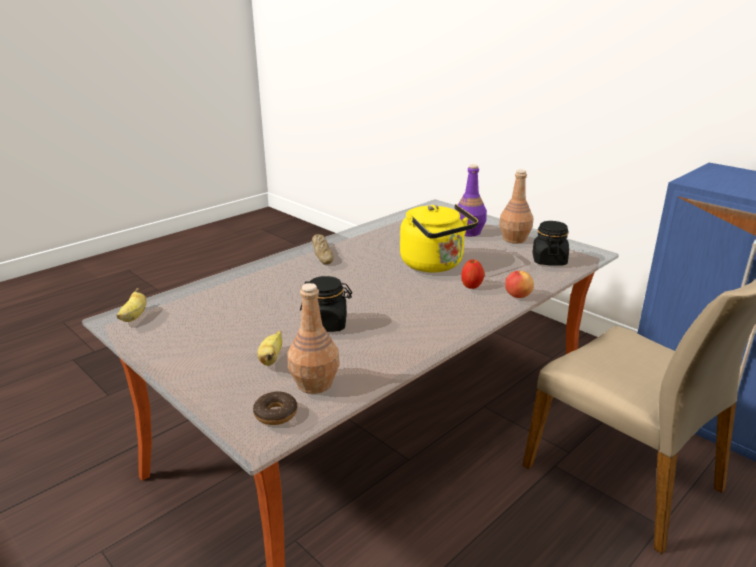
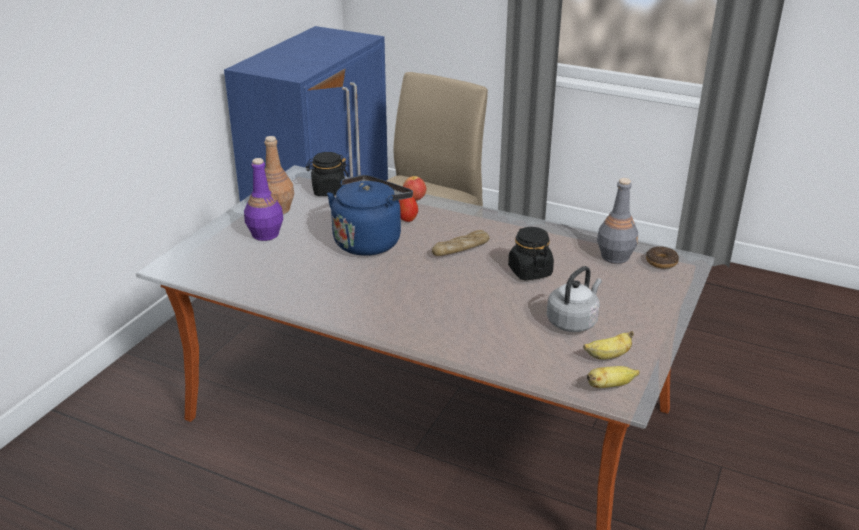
camera: 110 degrees left, 5 degrees up
banana [258,331,282,366] -> banana moved to [583,331,634,359]
brown bottle [287,283,339,394] -> grey bottle [597,178,638,264]
bread [312,234,333,265] -> bread moved to [432,230,489,256]
yellow kettle [400,204,478,272] -> blue kettle [327,175,413,256]
none -> grey kettle [547,266,602,332]

